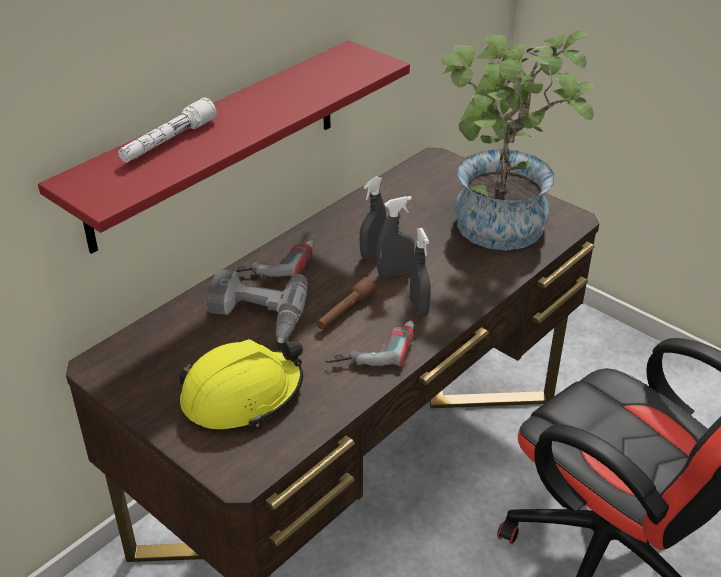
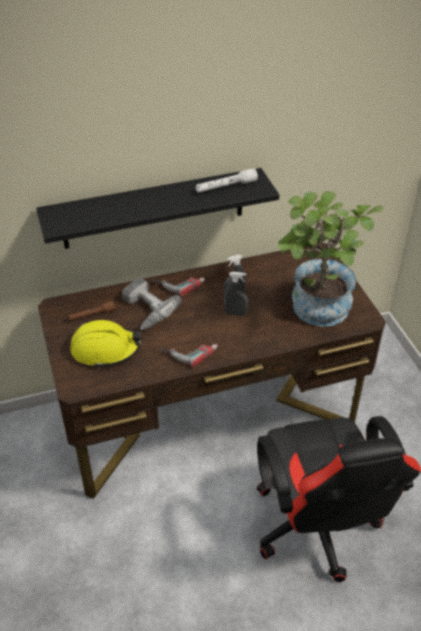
camera: 30 degrees right, 5 degrees up
red shelf [38,41,410,254] -> black shelf [36,168,279,249]
white flashlight [118,98,217,163] -> white flashlight moved to [196,168,258,193]
brown flashlight [316,277,377,329] -> brown flashlight moved to [68,301,115,321]
grey spray bottle [410,228,431,316] -> none

